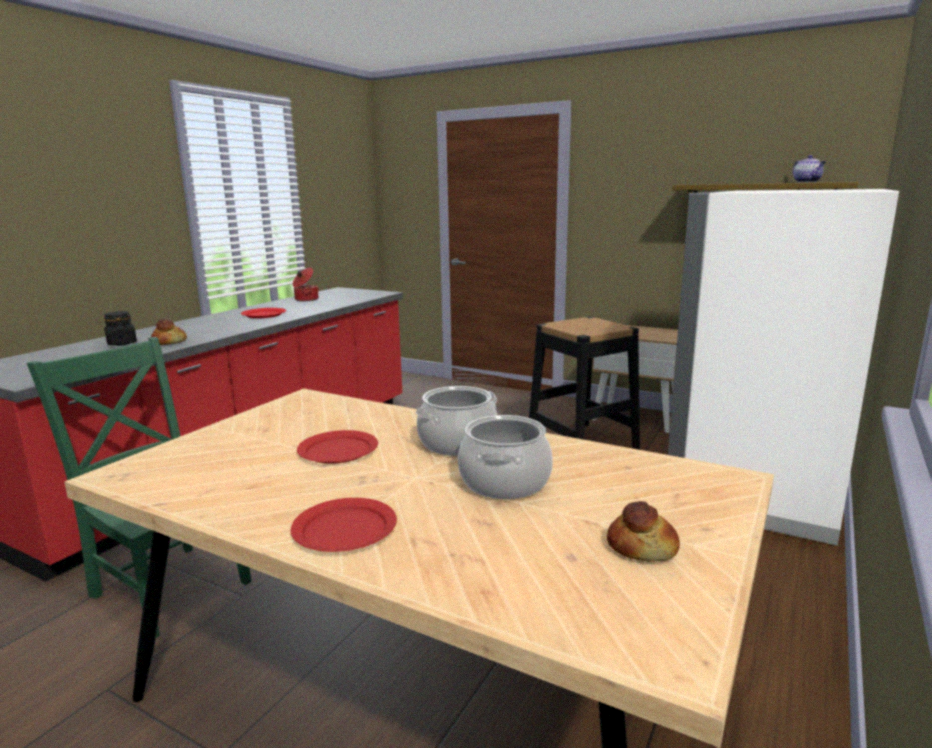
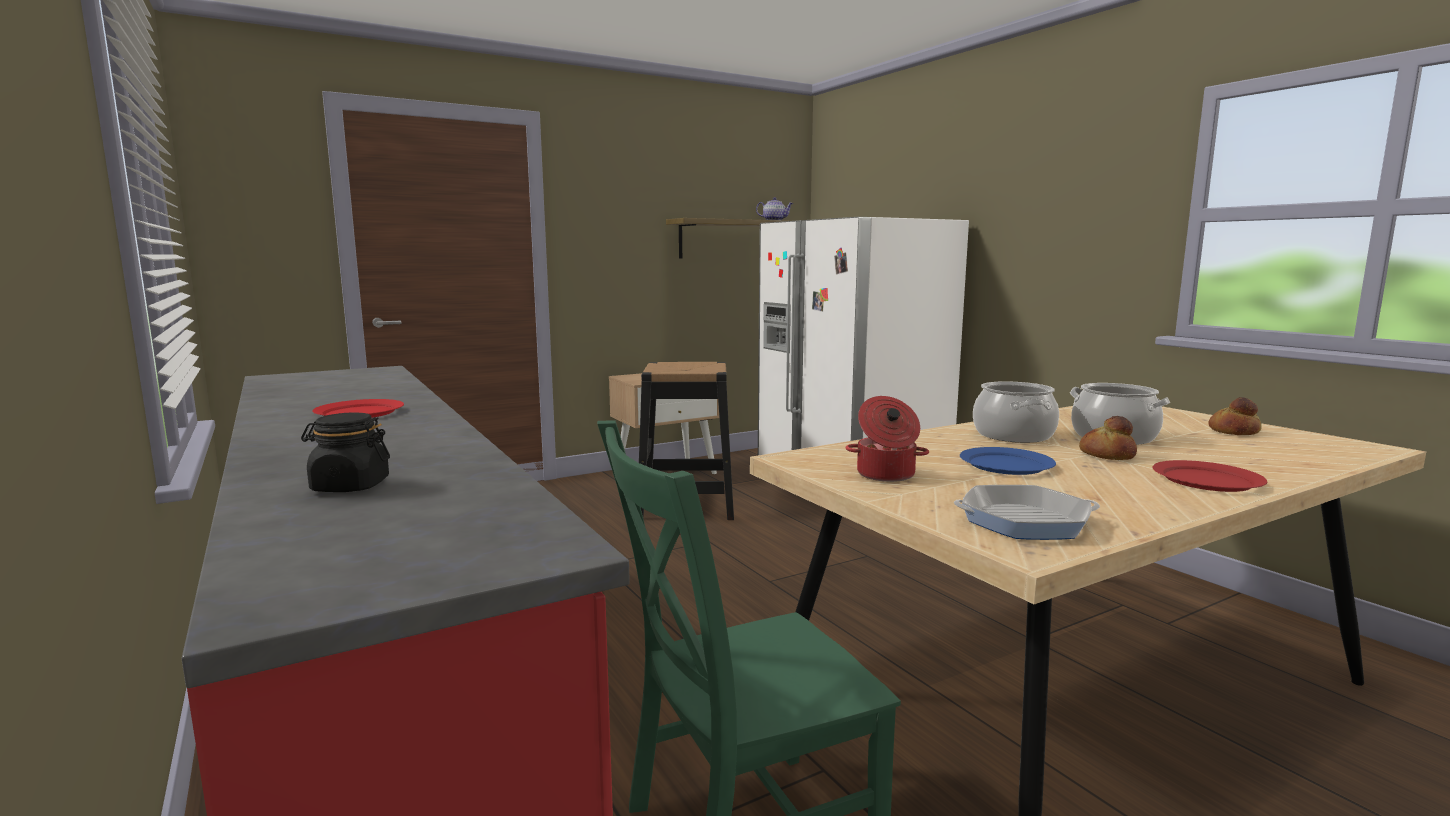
camera: 60 degrees left, 5 degrees down
bread [151,319,187,345] -> bread moved to [1079,416,1137,460]
cooking pot [293,268,319,302] -> cooking pot moved to [845,396,929,482]
red plate [297,430,378,464] -> blue plate [960,447,1056,475]
none -> frying pan [954,485,1100,540]

